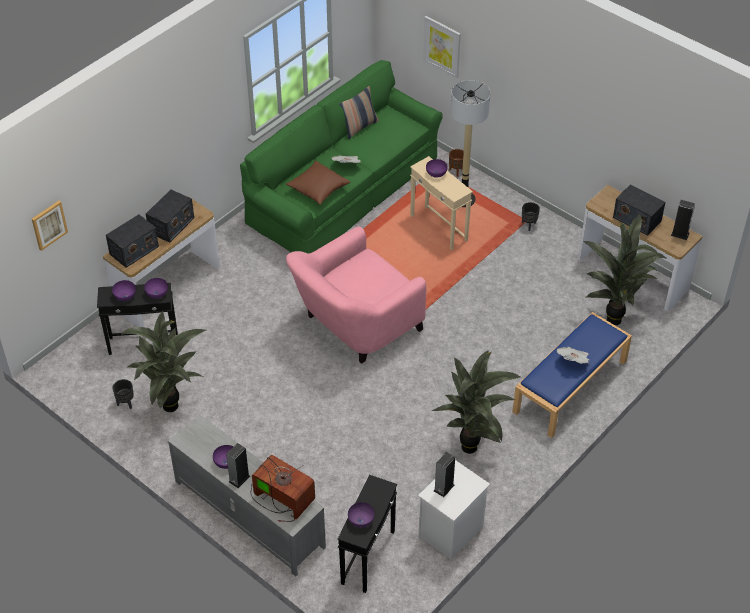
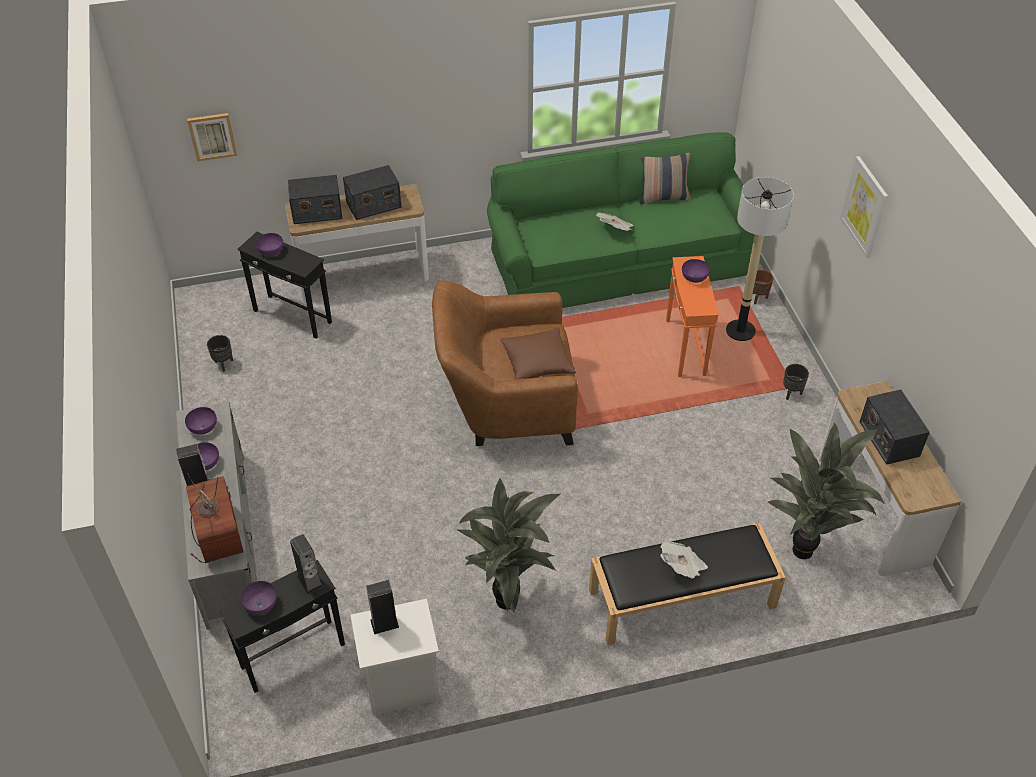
camera: 35 degrees right, 0 degrees up
potted plant [121,311,206,412] -> none
purple bowl [144,278,168,298] -> purple bowl moved to [185,407,217,435]
brown pillow [286,161,350,204] -> brown pillow moved to [500,327,576,380]
pink armchair [286,226,426,364] -> brown armchair [432,281,578,446]
beige side table [410,156,473,250] -> orange side table [666,256,719,377]
picture [423,16,461,78] -> picture moved to [840,156,888,258]
blue bench [512,312,632,438] -> black bench [589,523,786,645]
speaker [671,200,695,240] -> speaker moved to [290,534,323,594]

